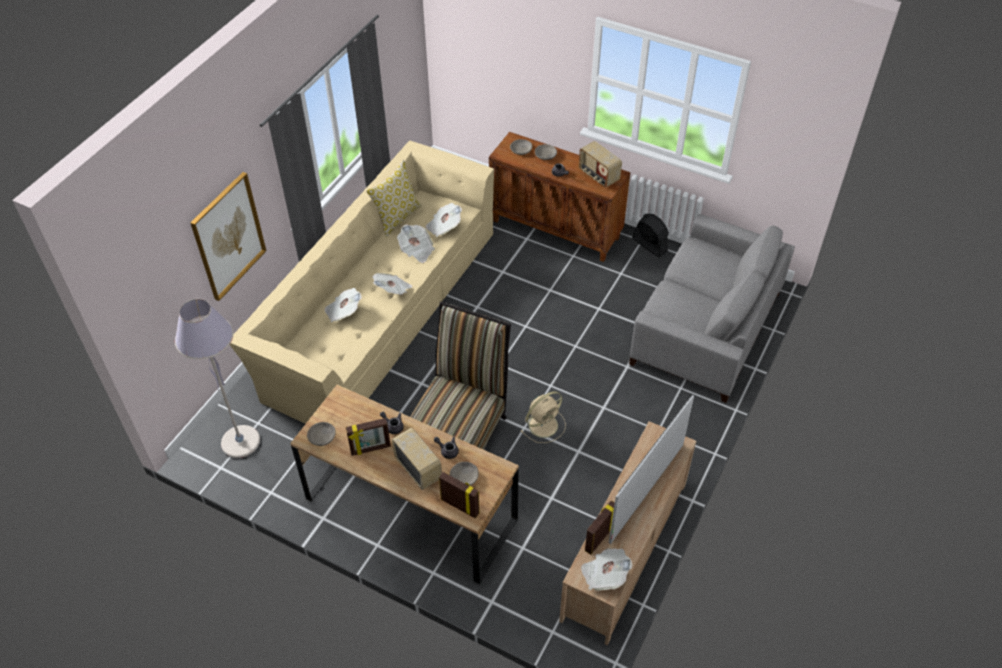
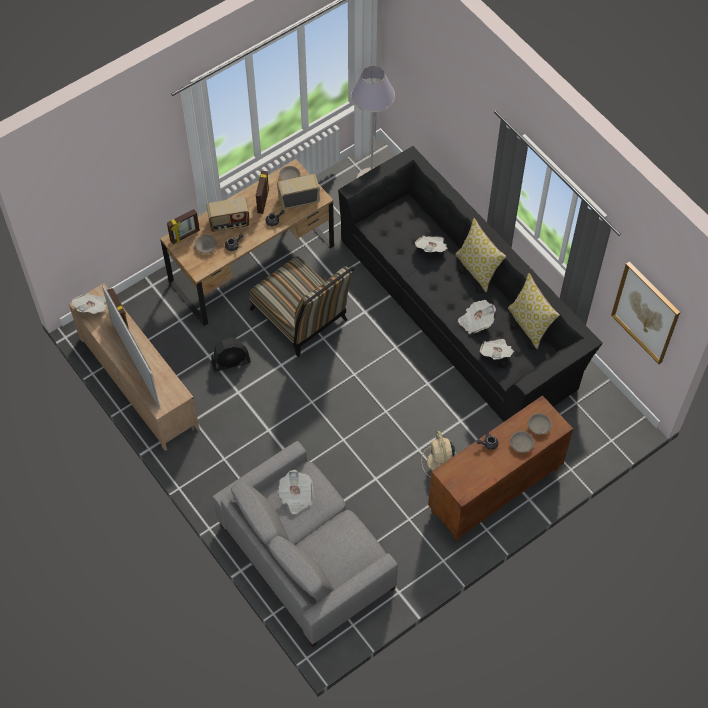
camera: 115 degrees right, 10 degrees up
picture [190,172,266,301] -> picture moved to [611,262,680,364]
beige sofa [230,140,494,424] -> black sofa [338,146,603,422]
newspaper [372,273,413,295] -> newspaper moved to [278,470,313,515]
beige fan [520,391,566,443] -> beige fan moved to [421,431,456,477]
radio [579,141,622,188] -> radio moved to [277,174,320,209]
black fan [632,214,669,257] -> black fan moved to [211,338,251,372]
none -> pillow [455,218,506,292]

